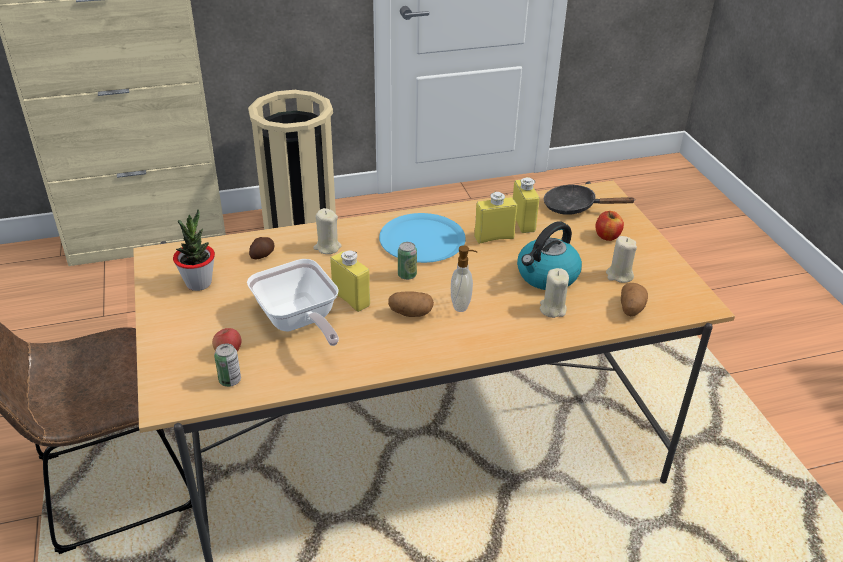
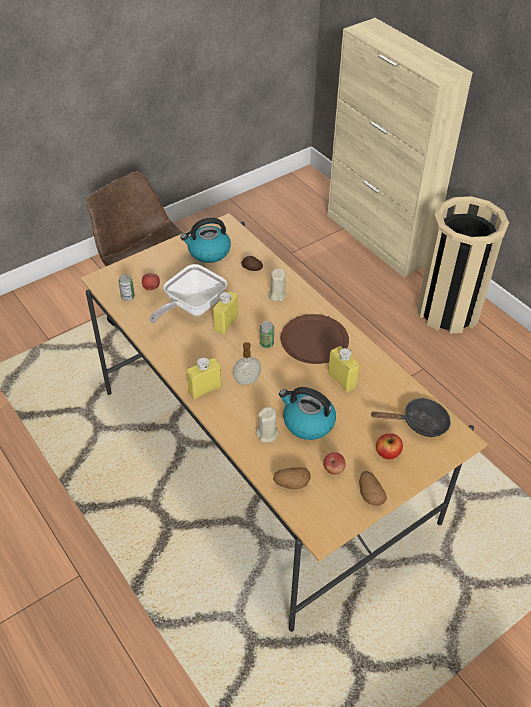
camera: 70 degrees right, 10 degrees up
potted plant [173,209,215,291] -> kettle [181,218,231,263]
blue plate [379,213,466,263] -> brown plate [281,314,349,364]
potato [388,291,434,317] -> potato moved to [359,471,387,506]
yellow bottle [513,177,539,233] -> yellow bottle moved to [186,357,222,399]
black frying pan [544,184,636,215] -> black frying pan turned 90 degrees clockwise [370,398,451,437]
beige candle [606,236,637,283] -> apple [323,453,345,474]

